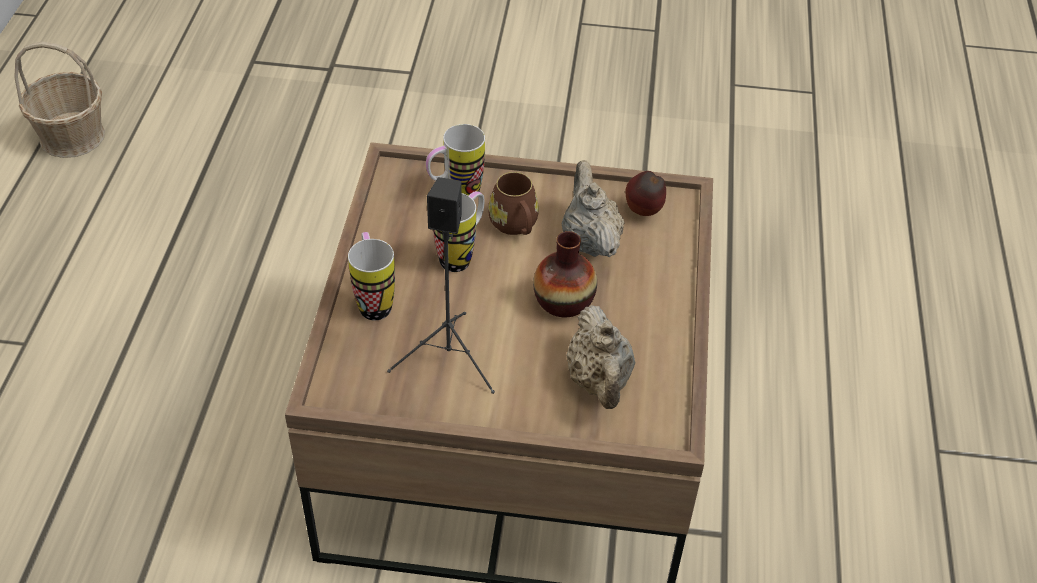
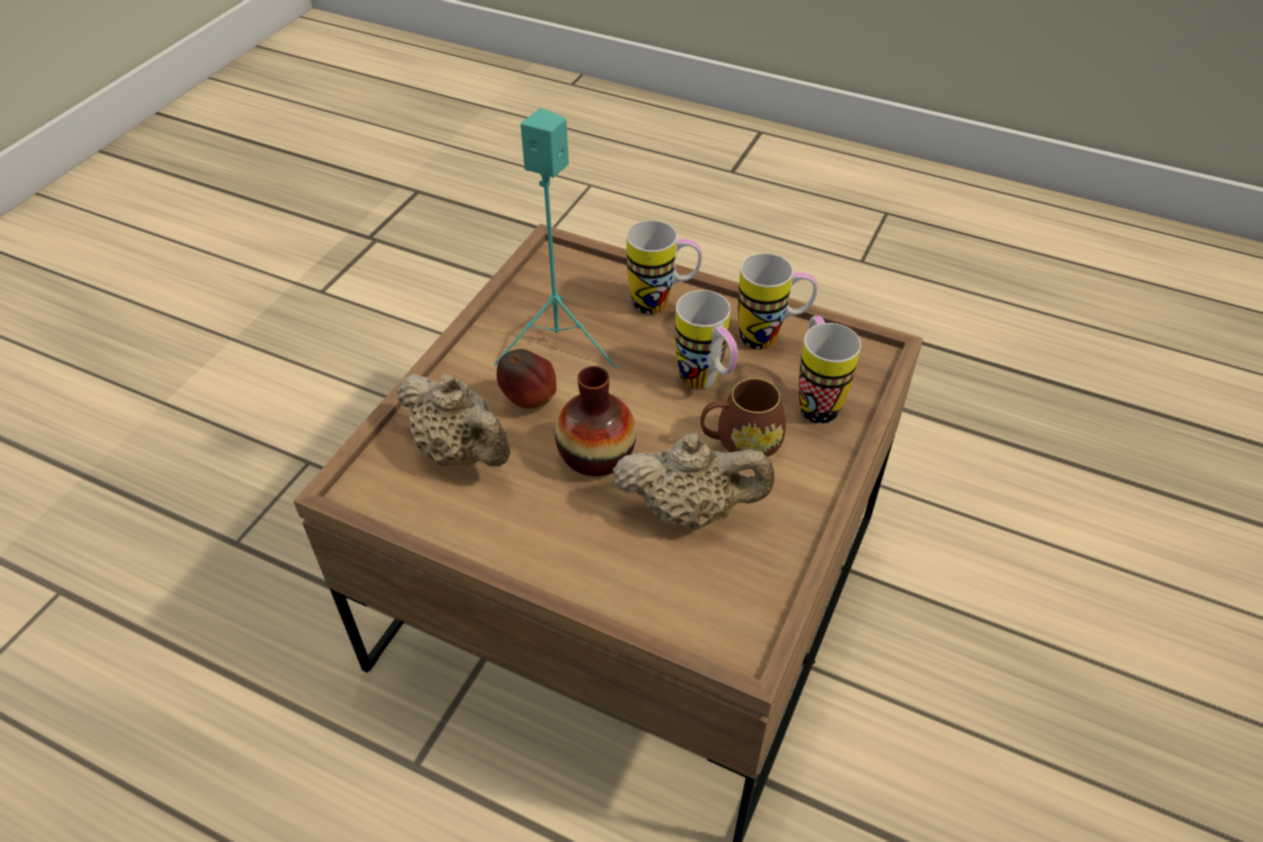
camera: 110 degrees right, 0 degrees up
basket [14,42,105,158] -> none
black speaker [387,177,495,394] -> turquoise speaker [494,108,616,368]
beige teapot [566,305,636,409] -> beige teapot turned 150 degrees counterclockwise [397,374,510,467]
apple [625,171,666,216] -> apple moved to [497,349,557,409]
none -> mug [738,253,817,350]

